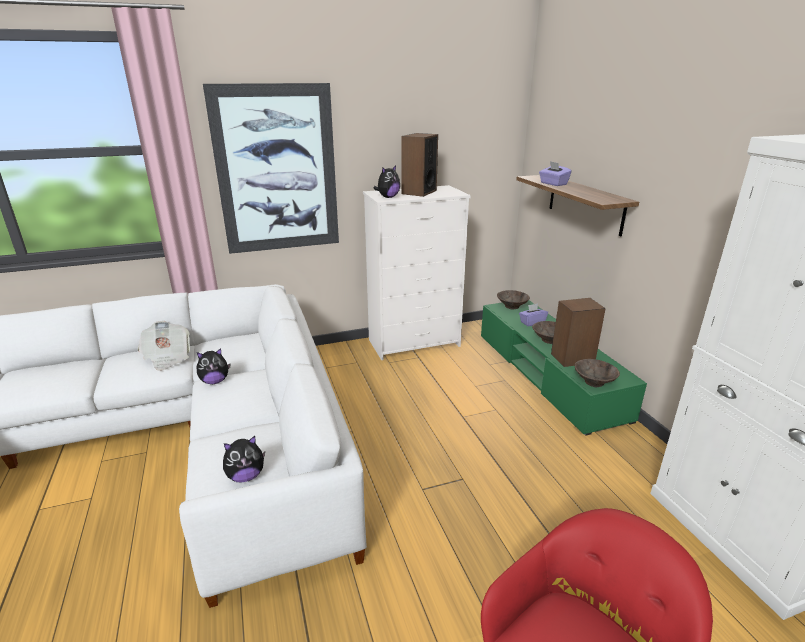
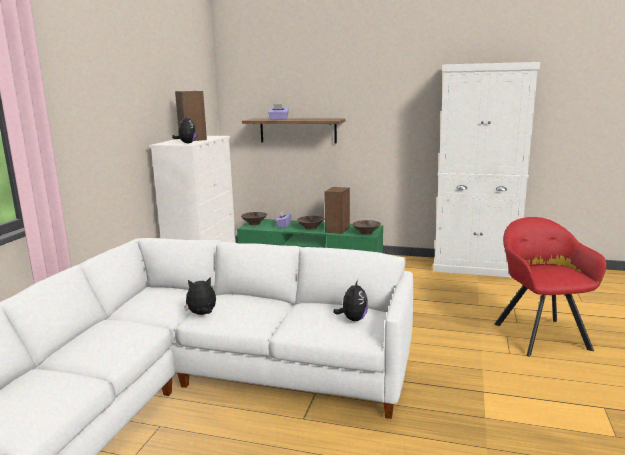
camera: 55 degrees left, 10 degrees down
newspaper [137,321,190,371] -> none
plush toy [197,348,230,384] -> plush toy turned 120 degrees counterclockwise [184,277,216,315]
picture [203,83,339,254] -> none

